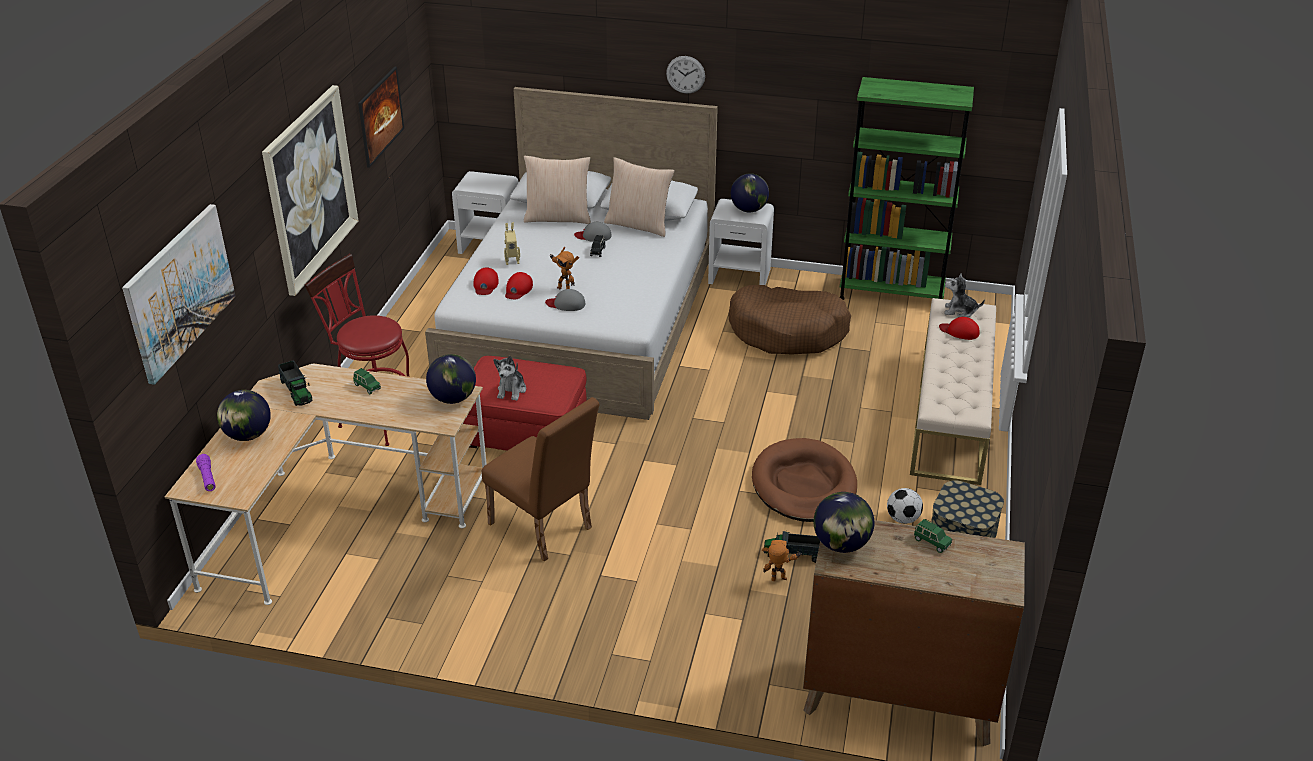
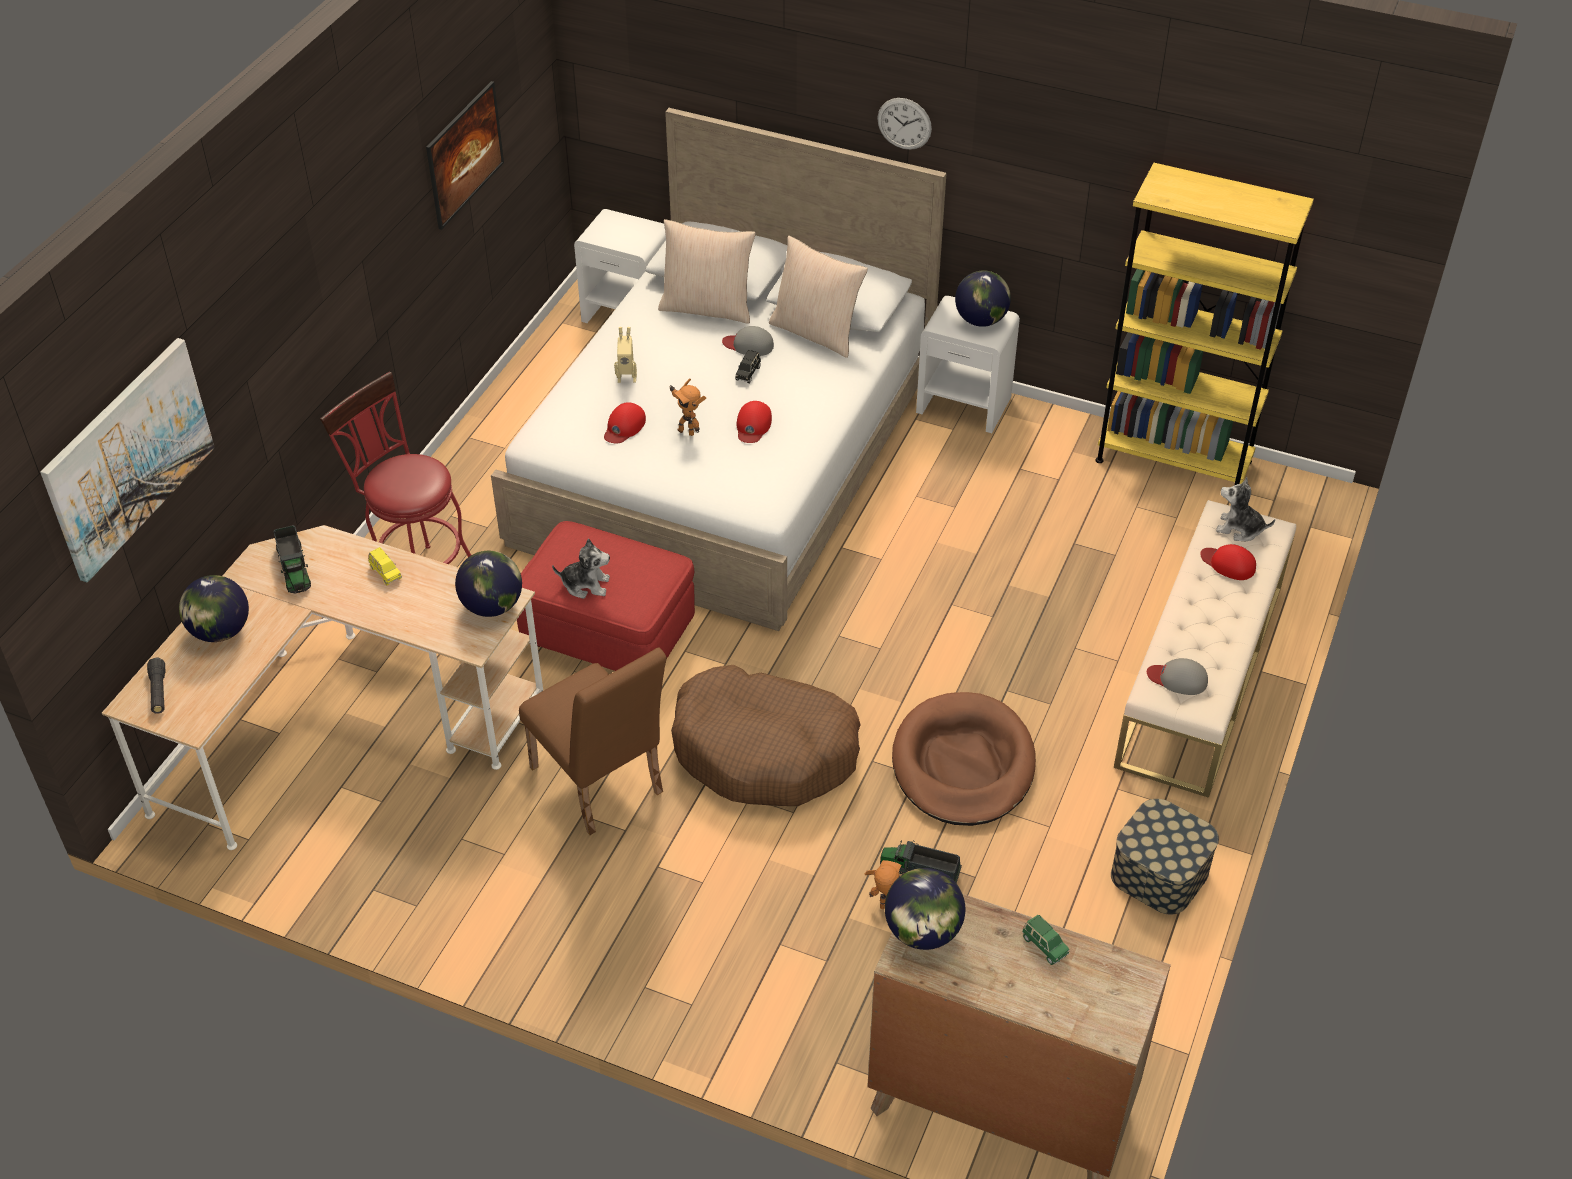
camera: 10 degrees right, 10 degrees up
purple flashlight [196,454,216,491] -> black flashlight [147,657,165,714]
picture [262,85,358,296] -> none
green toy car [353,368,381,394] -> yellow toy car [368,547,402,586]
red cap [473,267,499,295] -> red cap moved to [736,401,772,443]
plush toy [493,356,526,401] -> plush toy turned 105 degrees counterclockwise [552,538,610,599]
grey cap [545,289,586,311] -> grey cap moved to [1147,658,1208,695]
brown dog bed [728,285,851,355] -> brown dog bed moved to [671,665,861,806]
green bookcase [839,77,974,300] -> yellow bookcase [1095,163,1314,485]
football [887,488,923,524] -> none

